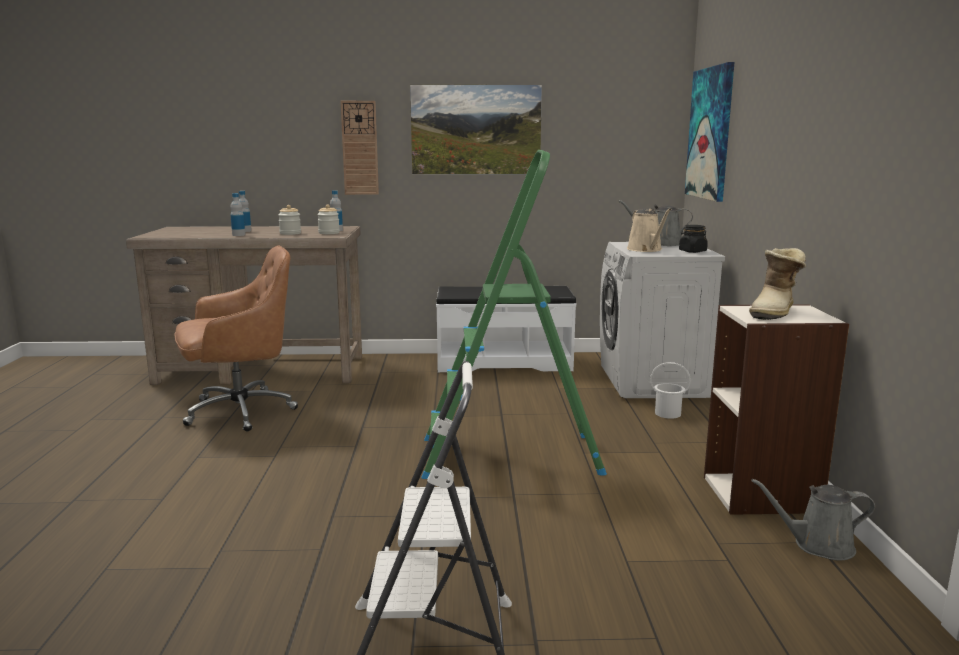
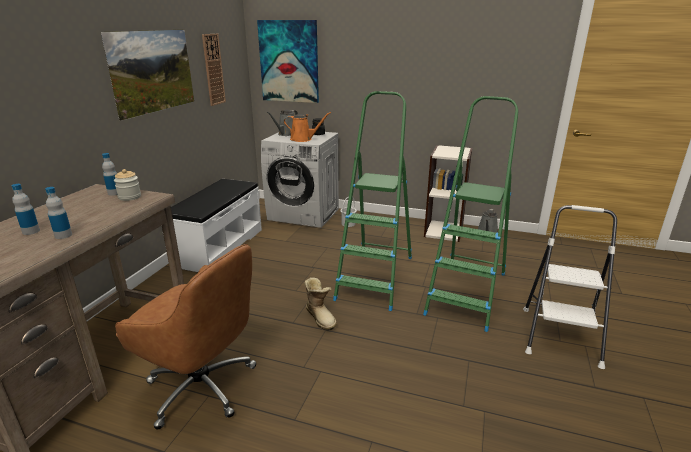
camera: 70 degrees left, 10 degrees up
brown office chair [175,245,298,431] -> brown office chair turned 120 degrees clockwise [115,244,256,429]
jar [278,205,301,235] -> none
wall clock [341,101,379,195] -> wall clock moved to [202,34,226,106]
beige watering can [627,208,672,252] -> orange watering can [284,112,331,142]
boot [749,248,806,320] -> boot moved to [304,277,337,331]
none -> green step ladder [423,96,518,332]

